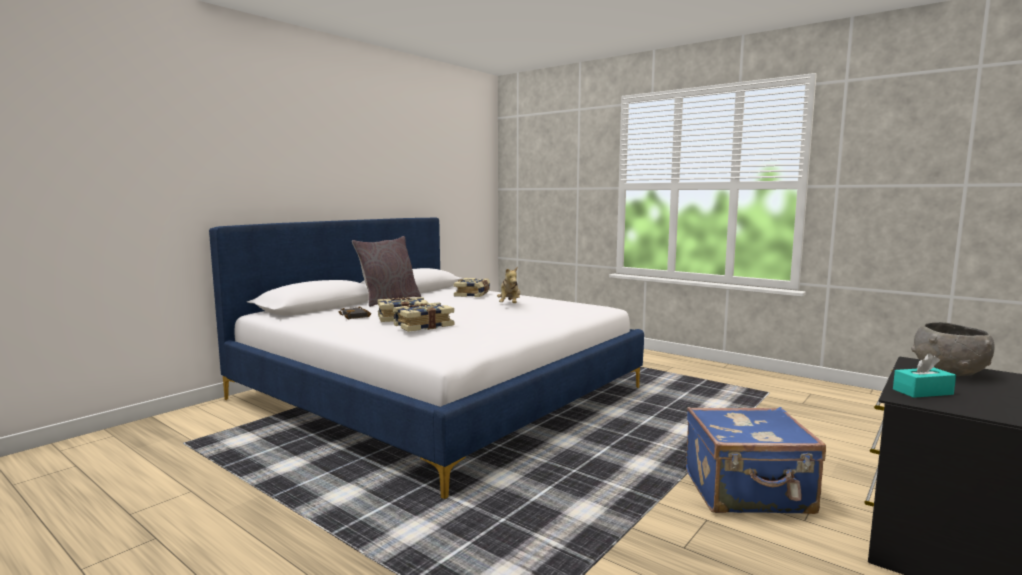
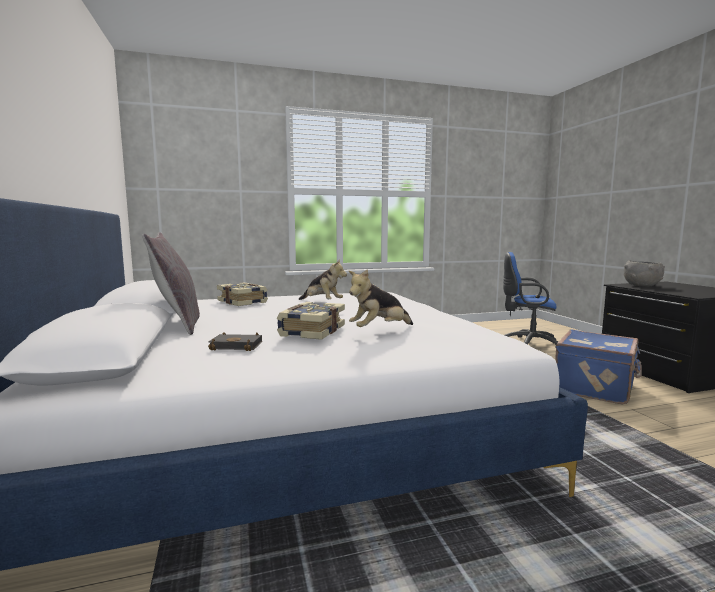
camera: 55 degrees left, 0 degrees up
book [393,302,454,332] -> plush toy [349,269,413,327]
turquoise tissue box [893,353,956,398] -> none
none -> blue office chair [503,252,558,345]

